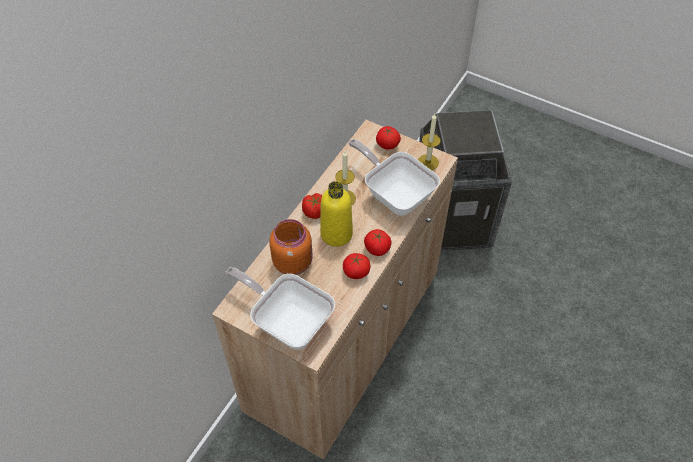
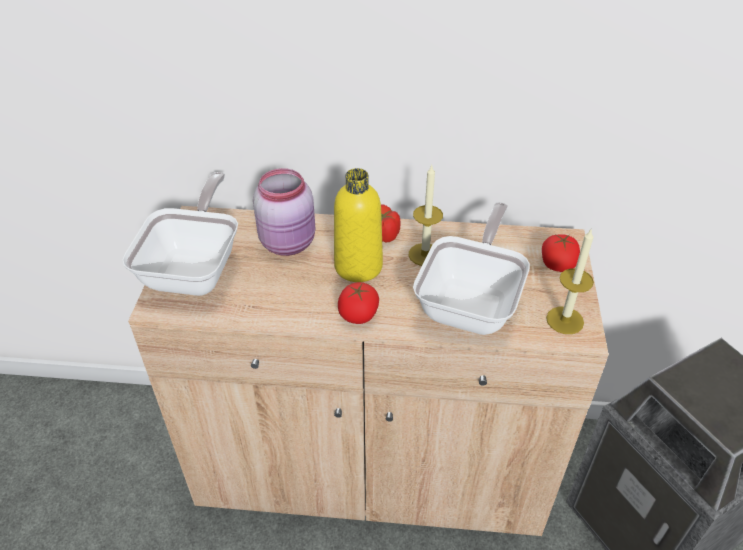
camera: 65 degrees right, 10 degrees down
orange jar [269,219,313,275] -> pink jar [253,168,315,256]
tomato [343,253,371,279] -> none

